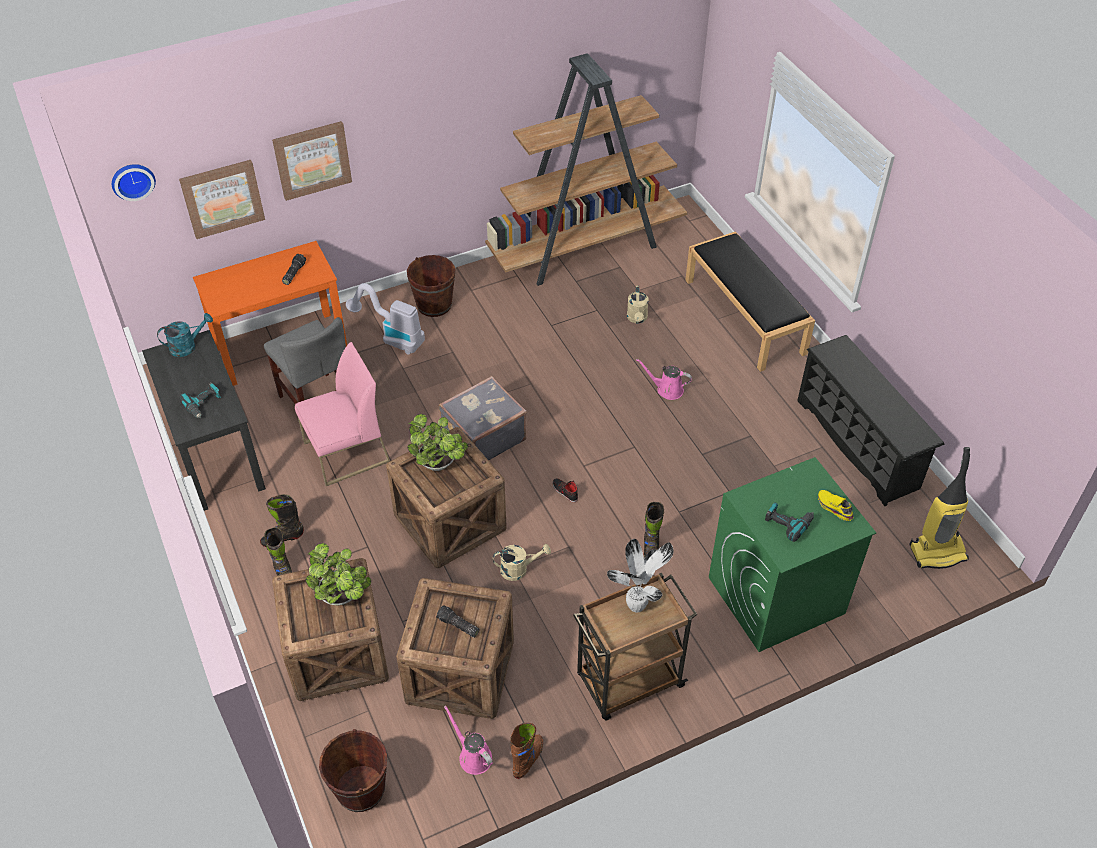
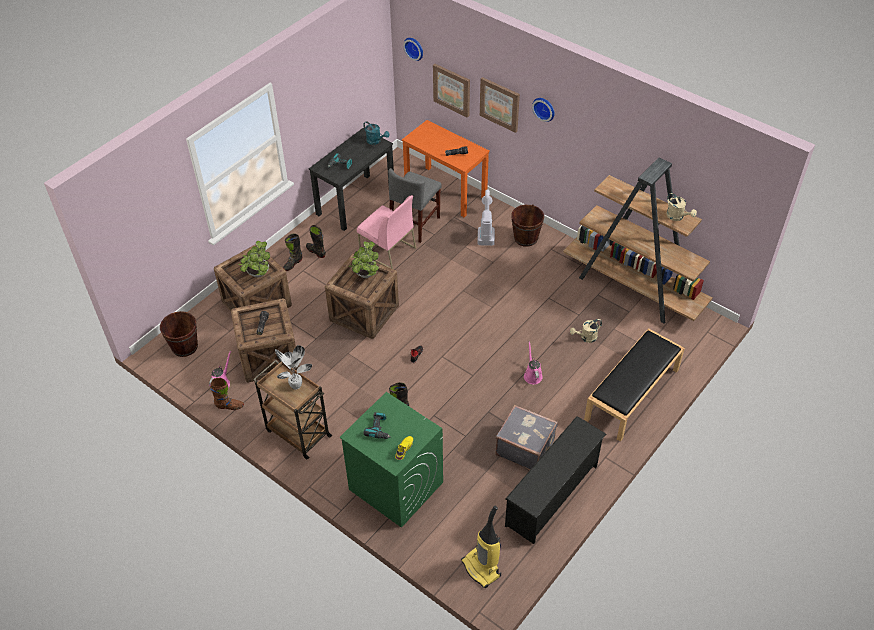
camera: 65 degrees right, 0 degrees up
grey suitcase [439,376,526,460] -> grey suitcase moved to [495,405,558,469]
beige watering can [493,544,551,581] -> beige watering can moved to [666,193,697,221]
none -> wall clock [532,98,554,122]

